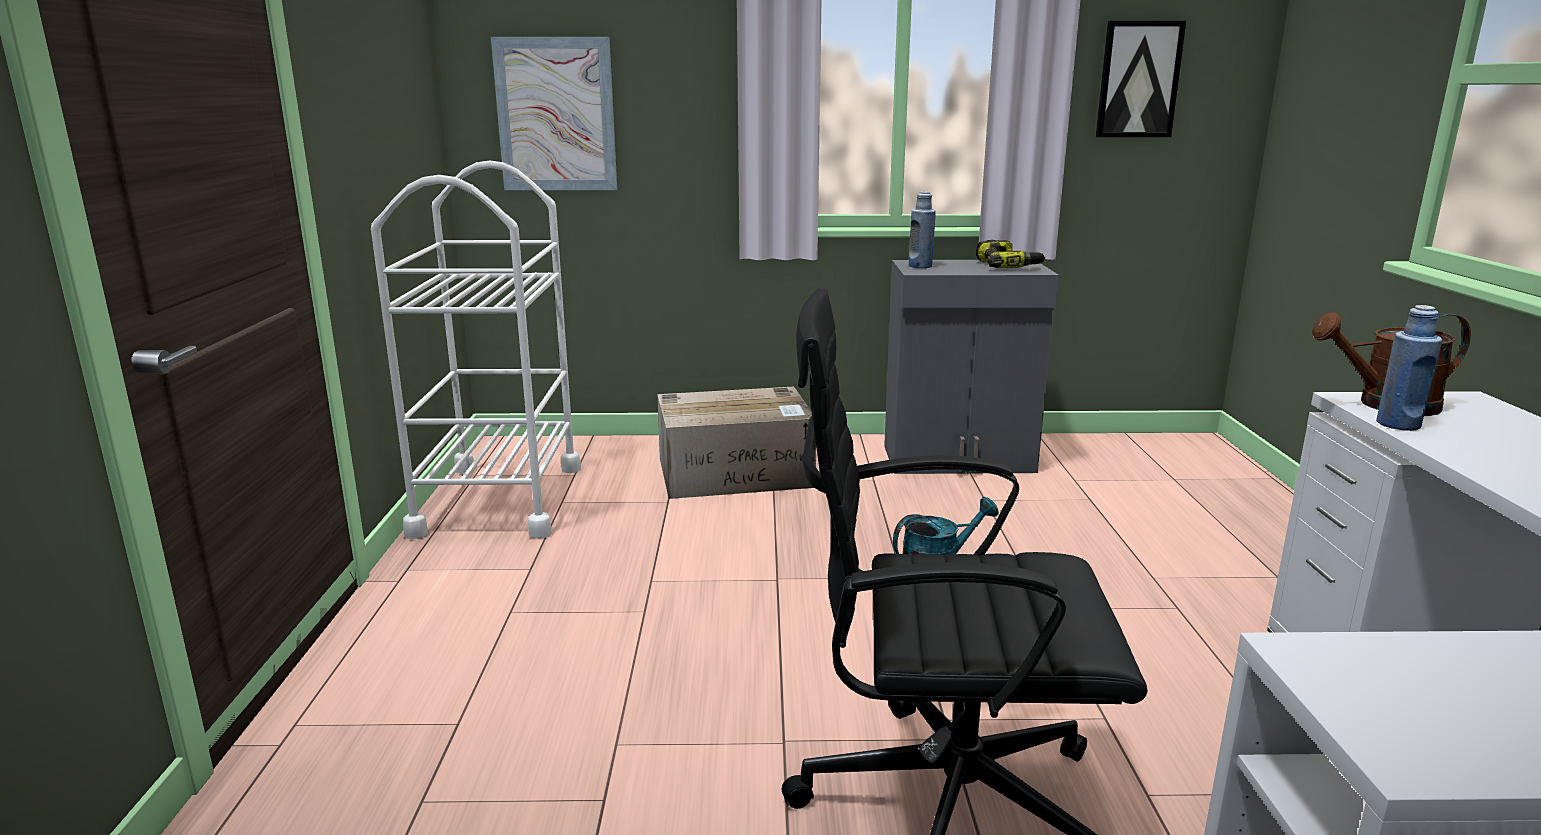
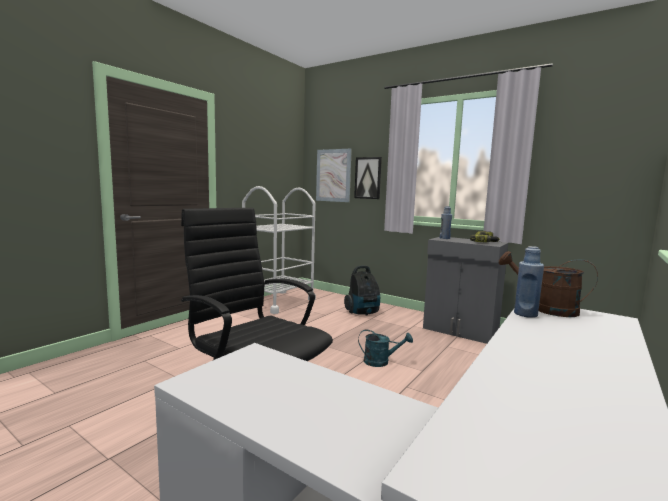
camera: 35 degrees right, 10 degrees down
cardboard box [657,387,816,499] -> vacuum cleaner [344,265,380,315]
picture [1096,21,1186,137] -> picture moved to [354,157,382,199]

